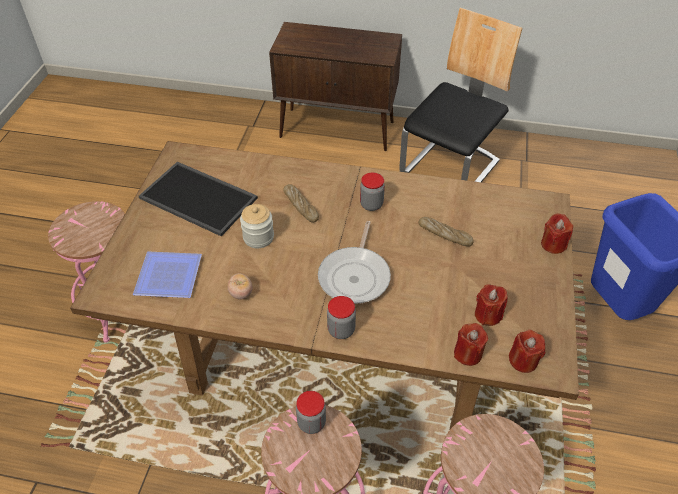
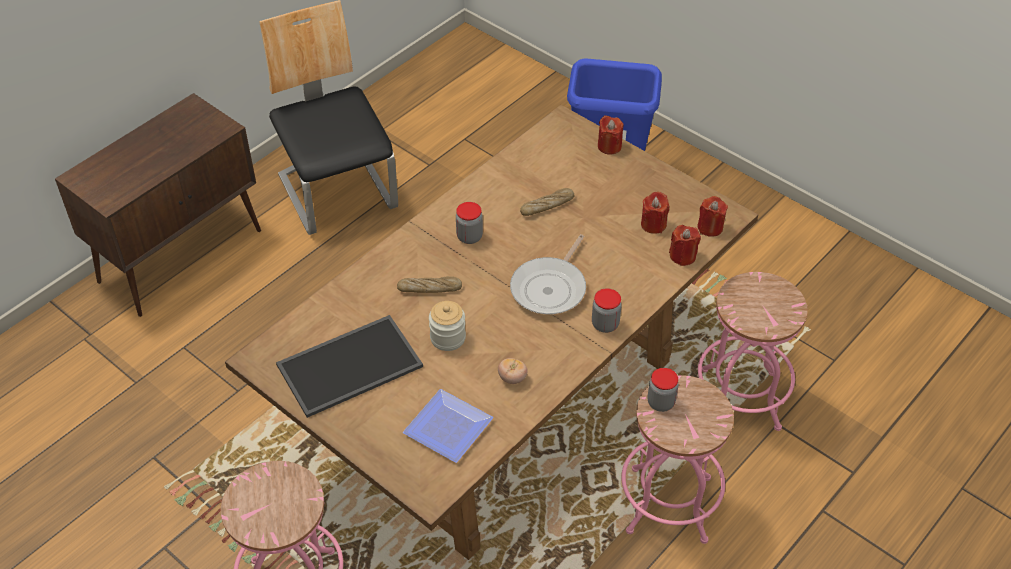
camera: 60 degrees left, 0 degrees up
frying pan [318,221,391,304] -> frying pan turned 75 degrees clockwise [510,234,586,314]

